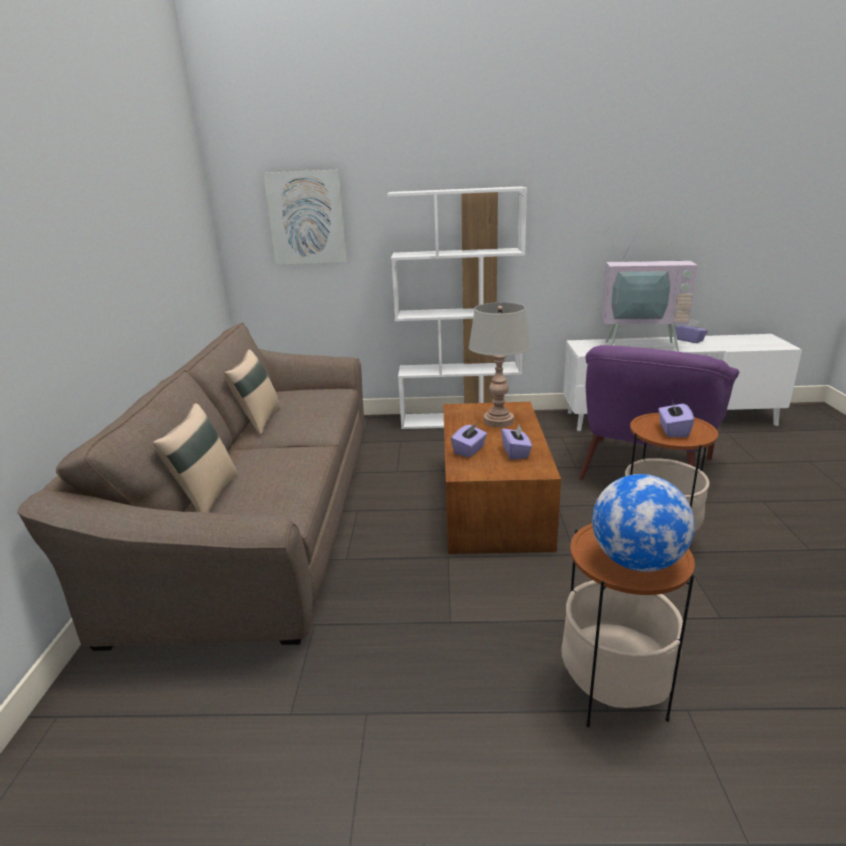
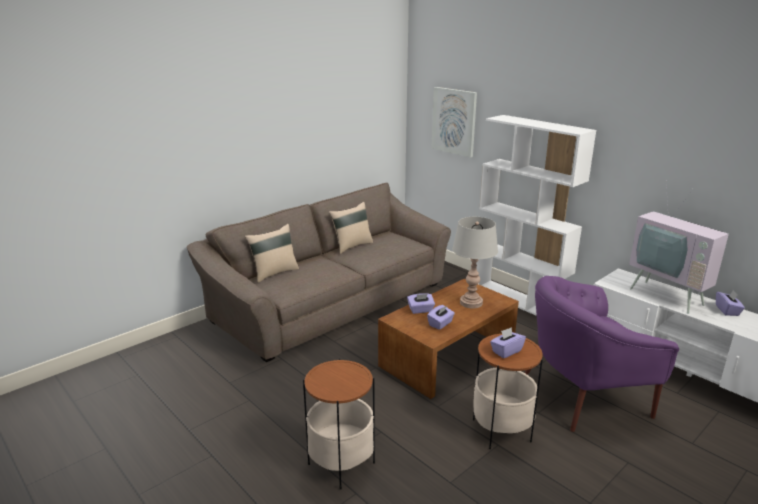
camera: 45 degrees right, 0 degrees up
globe [592,474,694,572] -> none

